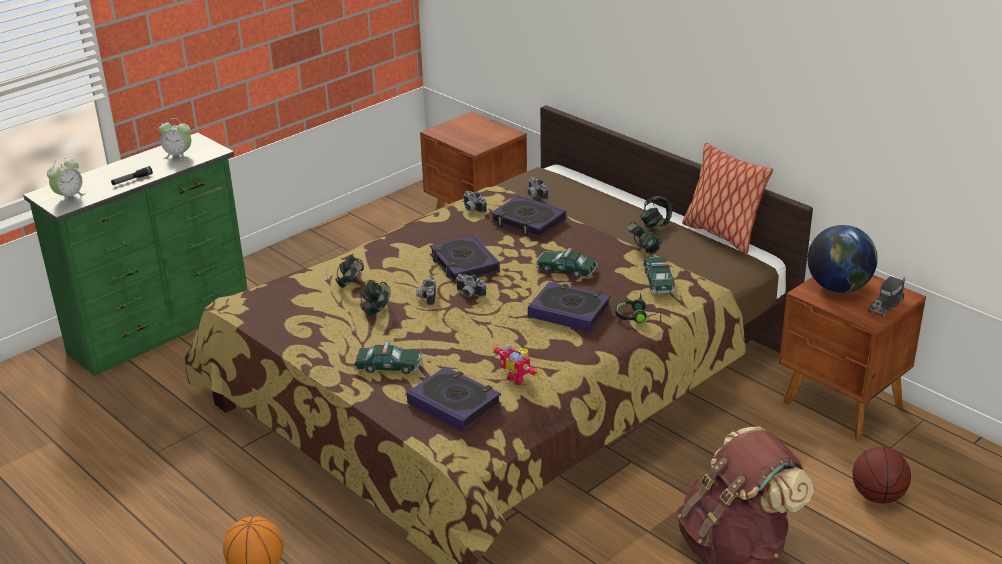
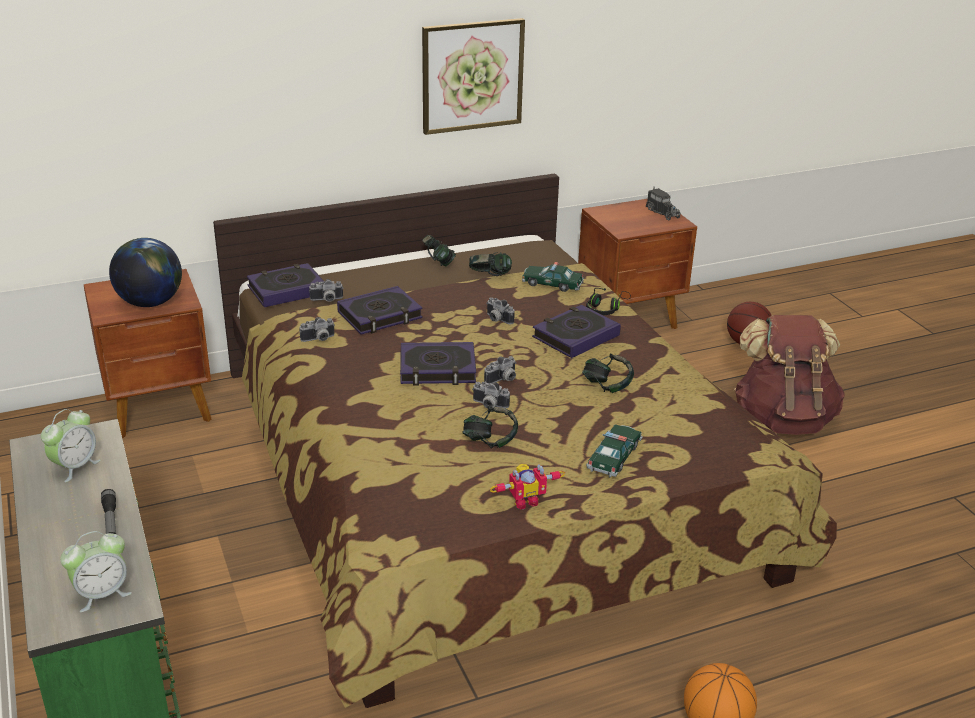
camera: 70 degrees left, 0 degrees up
alarm clock [47,157,86,205] -> alarm clock turned 90 degrees clockwise [60,531,132,612]
headphones [335,255,364,288] -> headphones moved to [582,353,634,393]
book [407,367,502,432] -> book moved to [247,263,324,307]
toy robot [492,345,539,385] -> toy robot moved to [490,464,565,510]
toy car [536,248,598,278] -> camera [487,297,515,324]
pillow [682,142,773,254] -> none
globe [807,225,878,293] -> globe moved to [109,238,182,307]
none -> picture [422,18,525,135]

